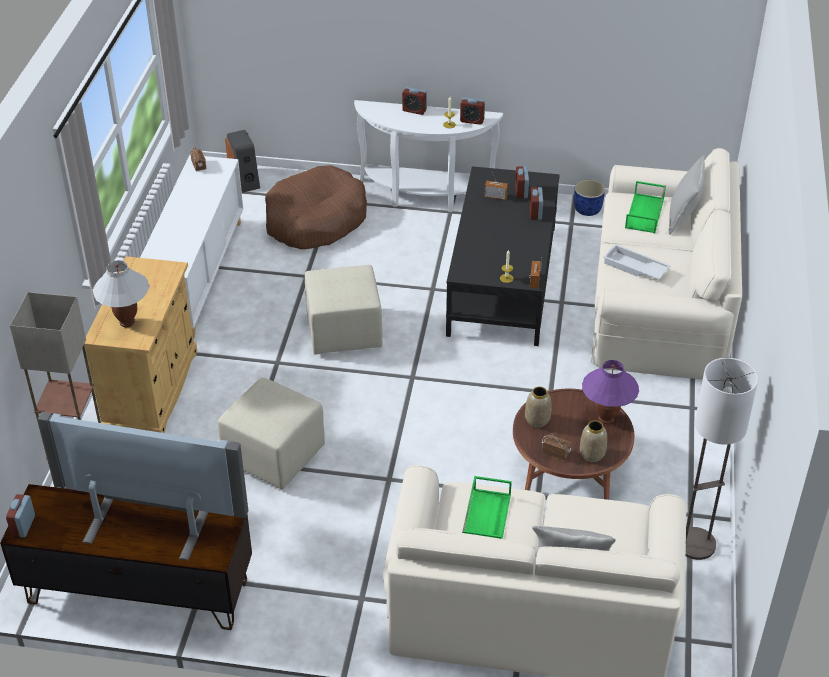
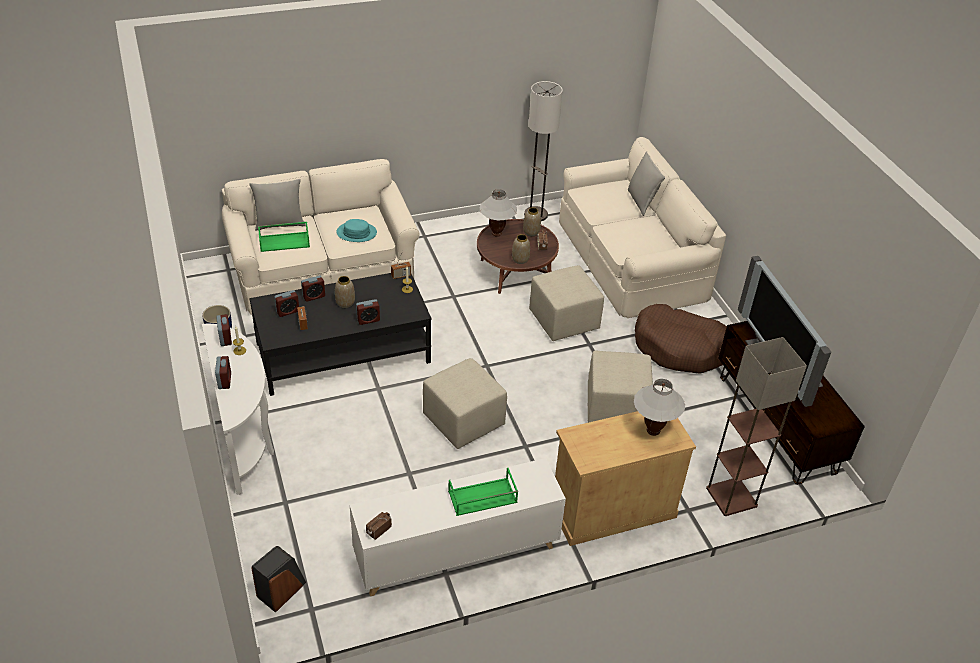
camera: 120 degrees left, 0 degrees up
alarm clock [6,494,35,538] -> alarm clock moved to [356,299,380,325]
brown dog bed [265,165,367,249] -> brown dog bed moved to [635,304,727,374]
green tray [462,476,512,539] -> green tray moved to [448,468,518,516]
purple table lamp [582,360,639,424] -> white table lamp [480,189,517,237]
white tray [603,244,671,280] -> turquoise hat [337,219,377,242]
none -> vase [335,276,355,308]
none -> beige ottoman [529,265,604,341]

